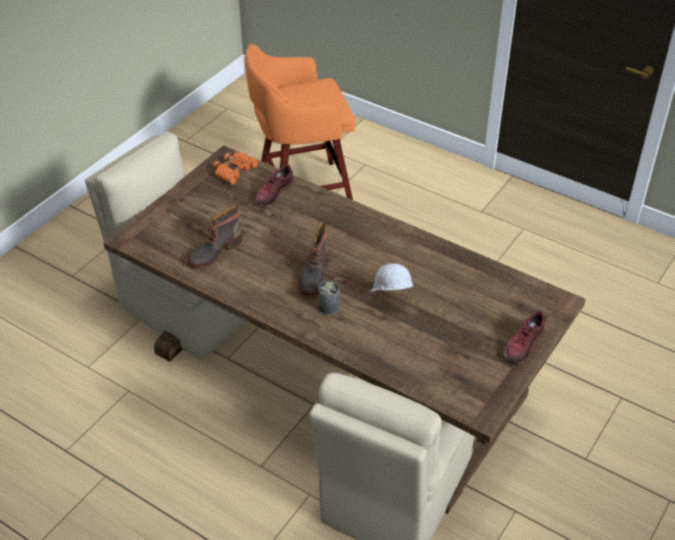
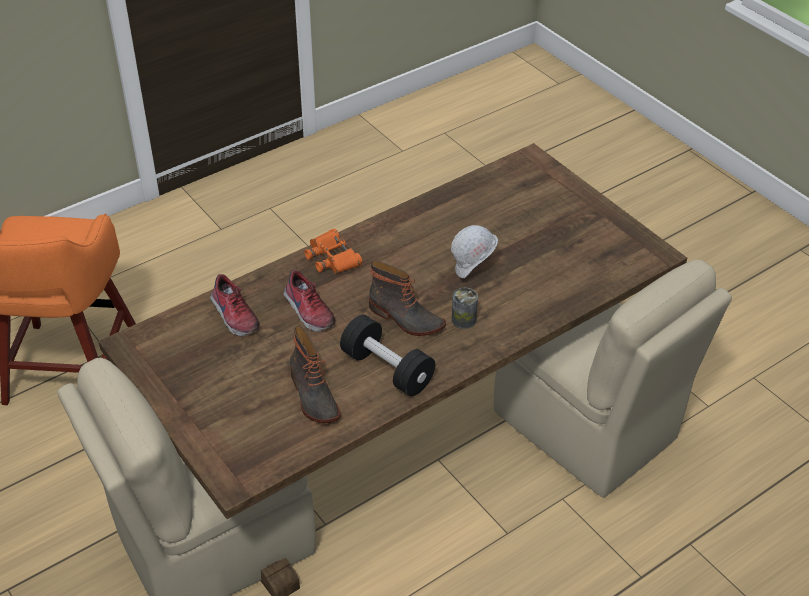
camera: 70 degrees left, 0 degrees up
orange binoculars [213,152,259,185] -> orange binoculars moved to [304,228,363,274]
shoe [504,310,545,363] -> shoe moved to [283,270,335,332]
none -> black dumbbell [340,315,435,396]

